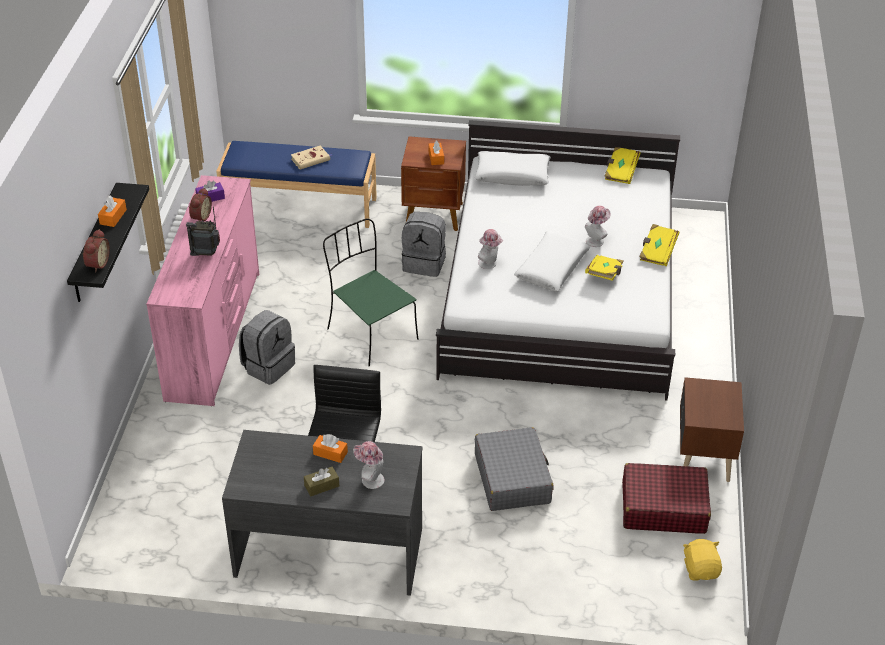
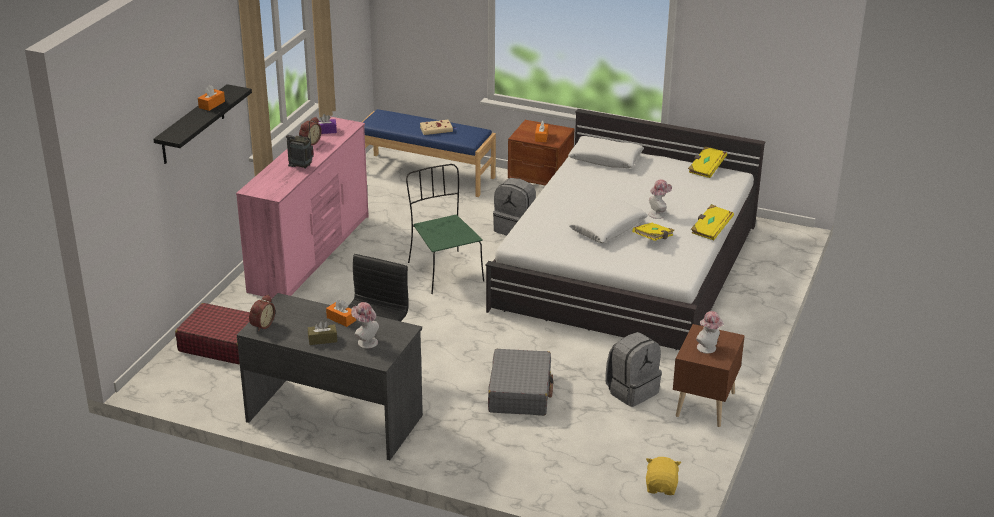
camera: 15 degrees right, 10 degrees down
alarm clock [83,229,110,272] -> alarm clock moved to [249,294,275,332]
grey backpack [239,310,295,385] -> grey backpack moved to [605,332,662,407]
hat [478,229,503,269] -> hat moved to [696,311,724,354]
red suitcase [622,463,711,534] -> red suitcase moved to [175,303,250,364]

